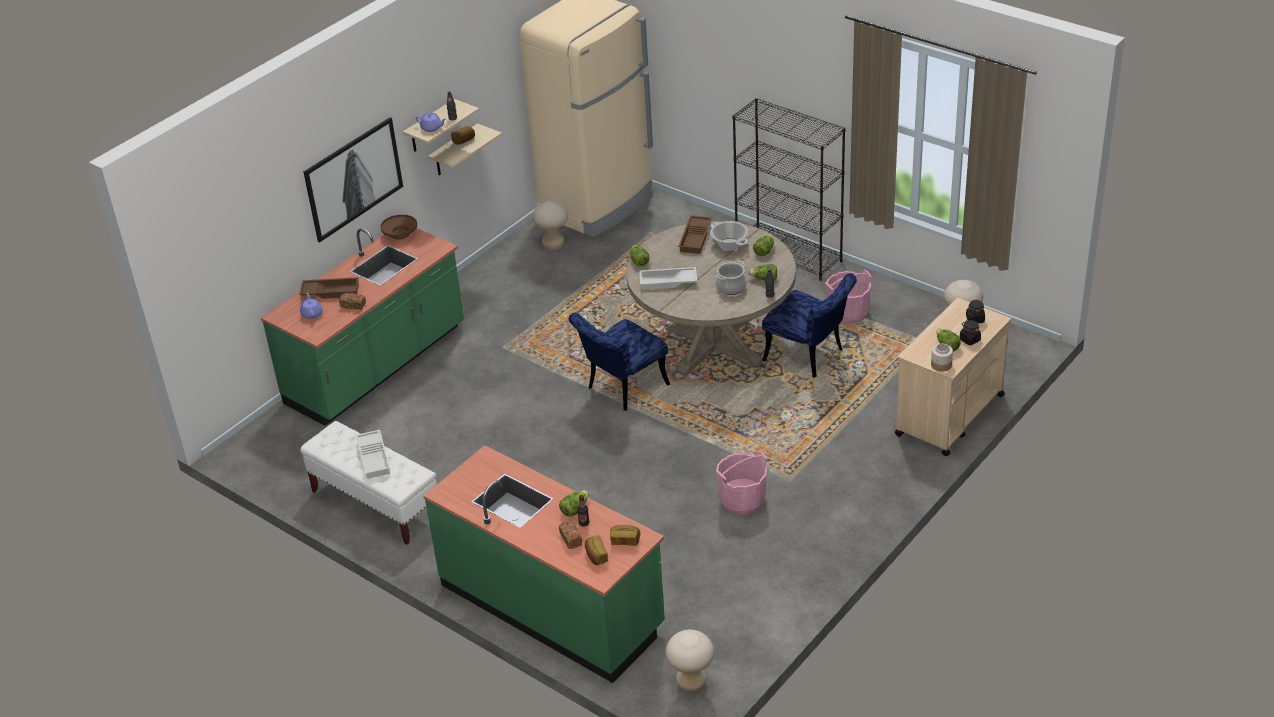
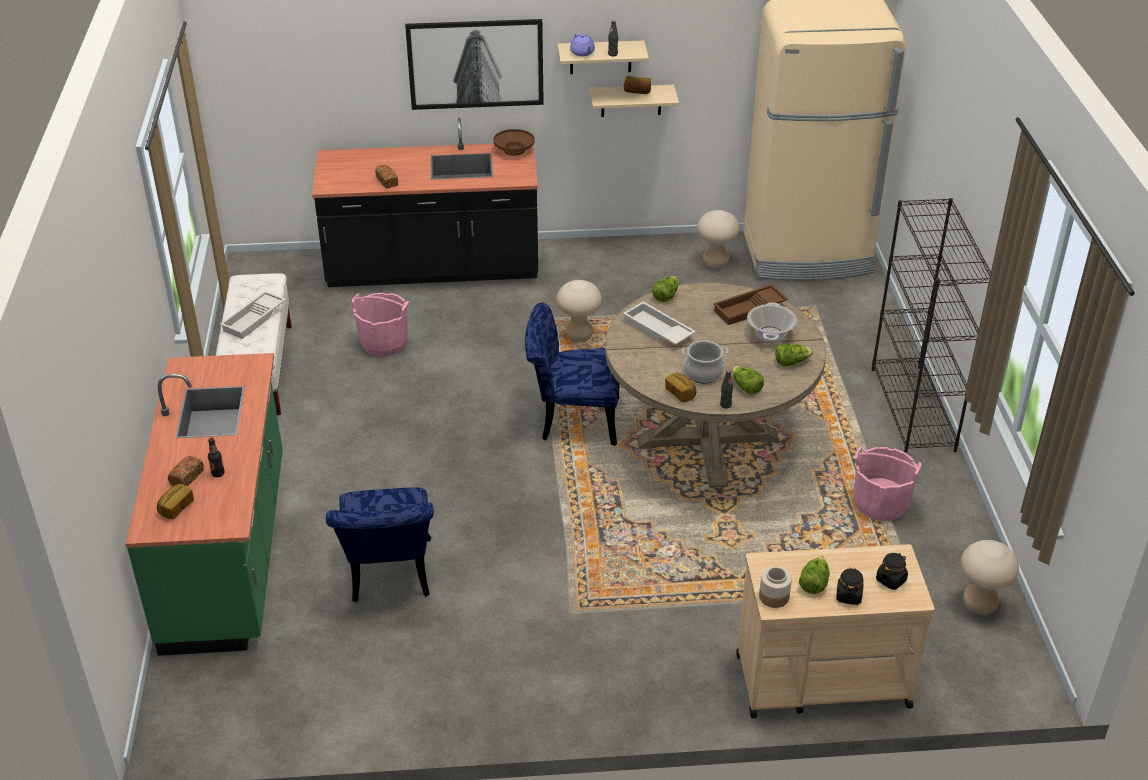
camera: 45 degrees right, 0 degrees up
green counter [261,228,464,426] -> black counter [312,118,538,287]
brown tray [299,277,359,299] -> none
purple teapot [300,292,323,319] -> none
lettuce [559,490,589,517] -> none
bread [610,525,640,546] -> bread moved to [665,373,696,402]
beige stool [666,629,714,693] -> beige stool moved to [556,280,602,342]
pink bucket [716,450,767,515] -> pink bucket moved to [352,292,409,357]
blue chair [762,273,857,377] -> blue chair moved to [326,487,434,603]

